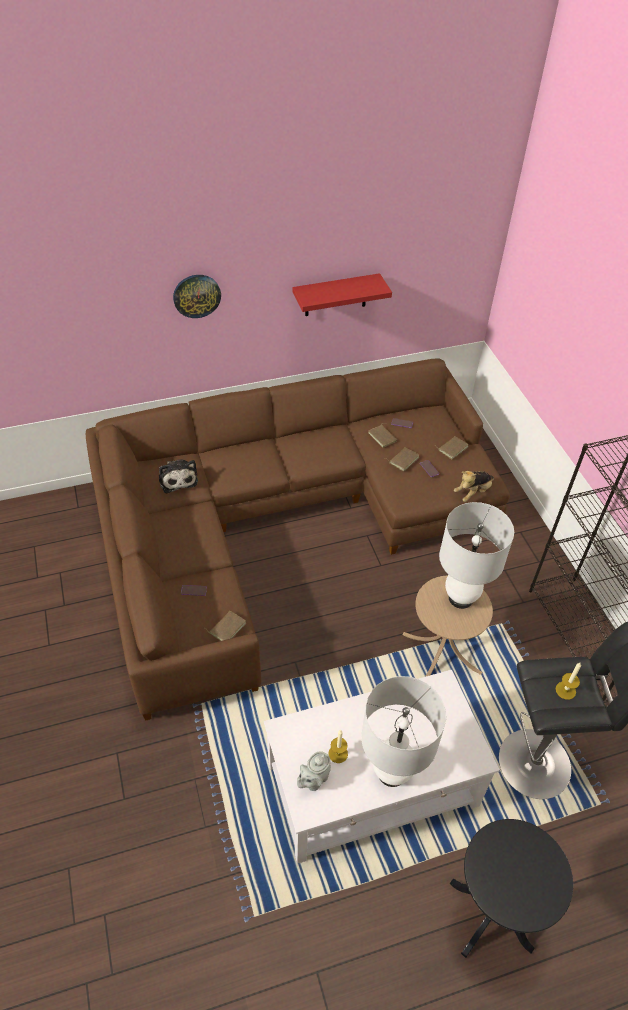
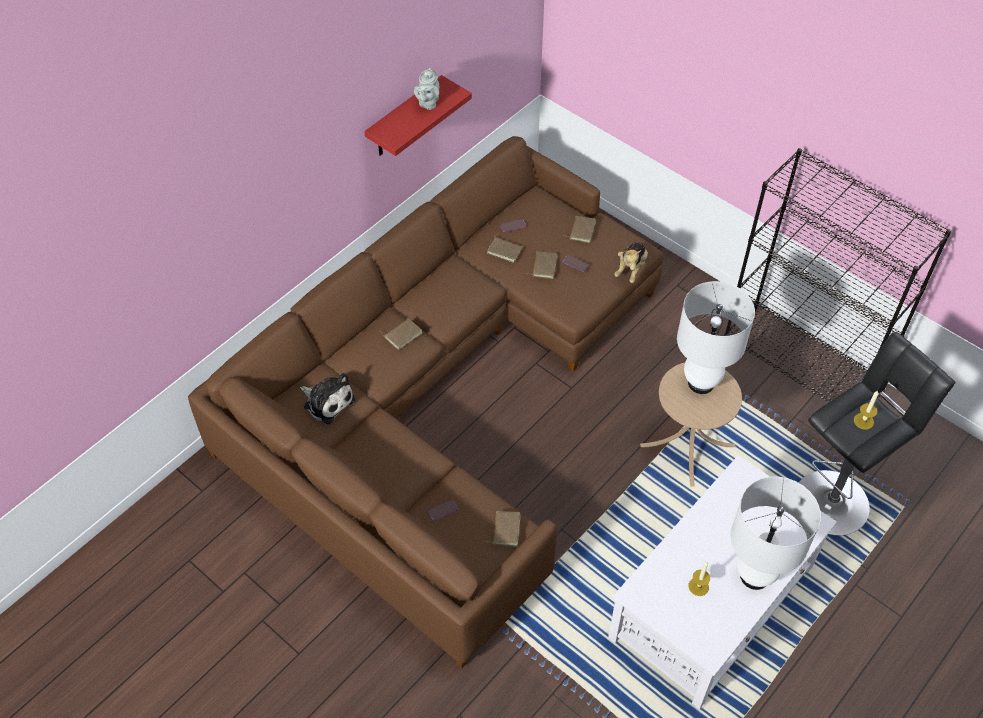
camera: 30 degrees left, 5 degrees up
wall clock [173,275,221,318] -> none
grey teapot [297,751,331,791] -> grey teapot moved to [414,68,439,110]
black side table [450,819,573,958] -> none
none -> brown book [380,318,422,350]

